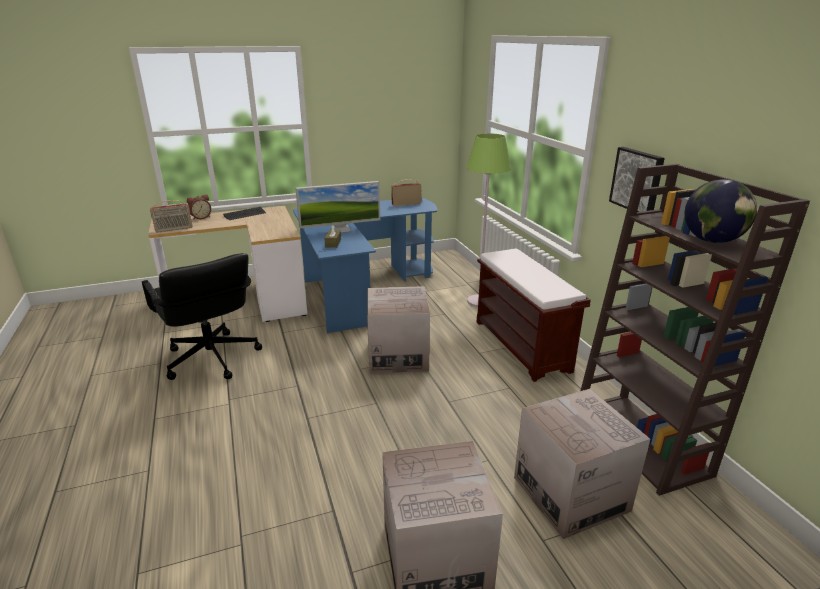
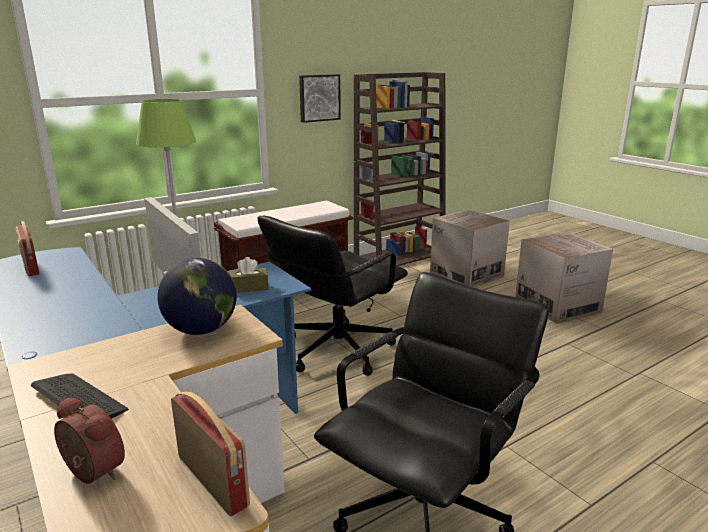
camera: 105 degrees left, 5 degrees down
cardboard box [367,286,430,374] -> black office chair [257,216,408,376]
globe [685,179,757,243] -> globe moved to [157,258,237,335]

